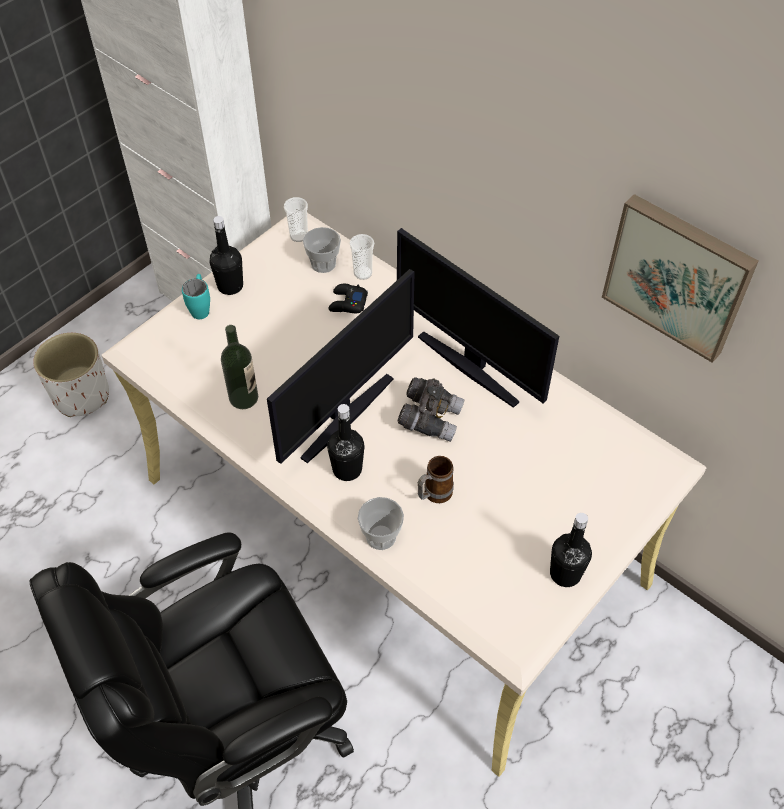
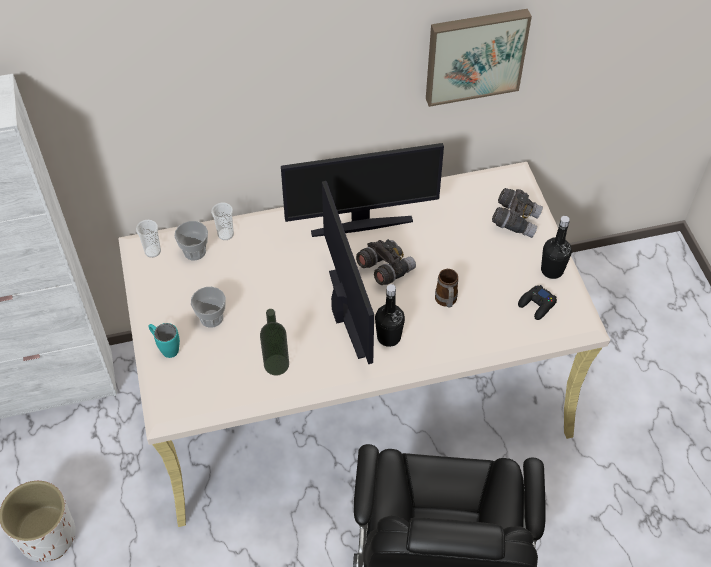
camera: 55 degrees left, 0 degrees up
black bottle [209,216,243,295] -> none
black game controller [328,284,368,313] -> black game controller moved to [518,285,557,320]
cup [358,497,404,550] -> cup moved to [191,287,226,328]
none -> grey binoculars [492,188,543,238]

